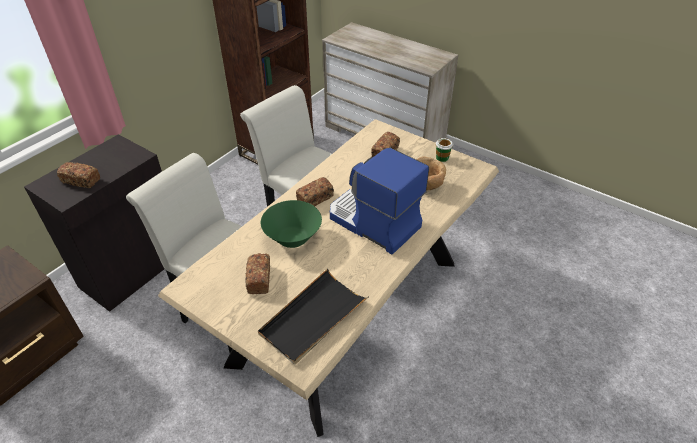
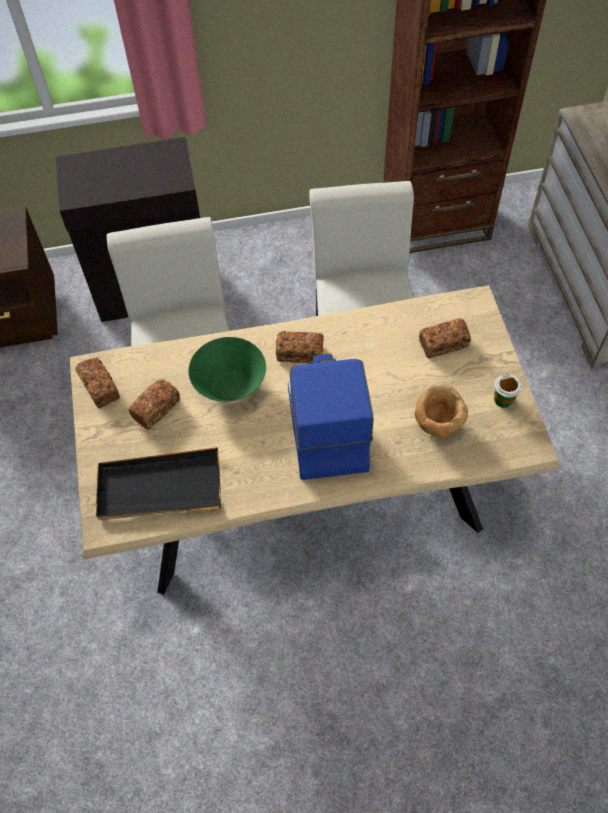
camera: 45 degrees right, 15 degrees up
bread [57,162,100,188] -> bread moved to [75,357,120,408]

